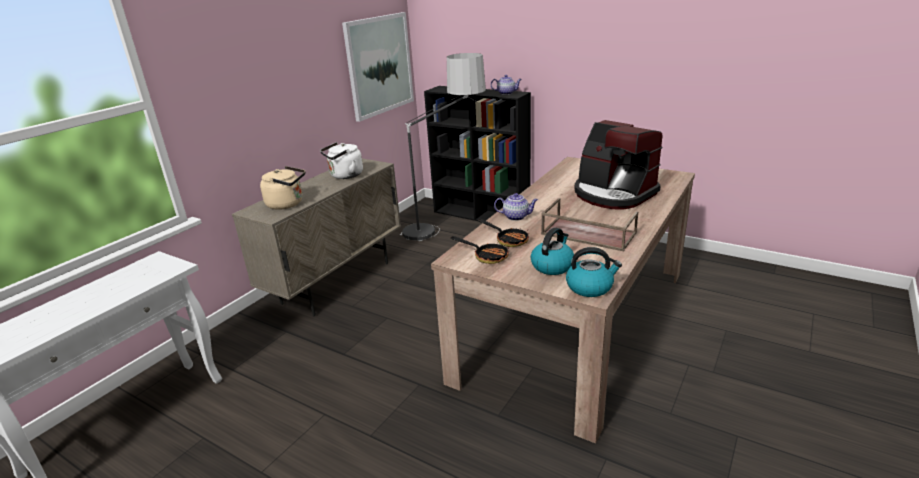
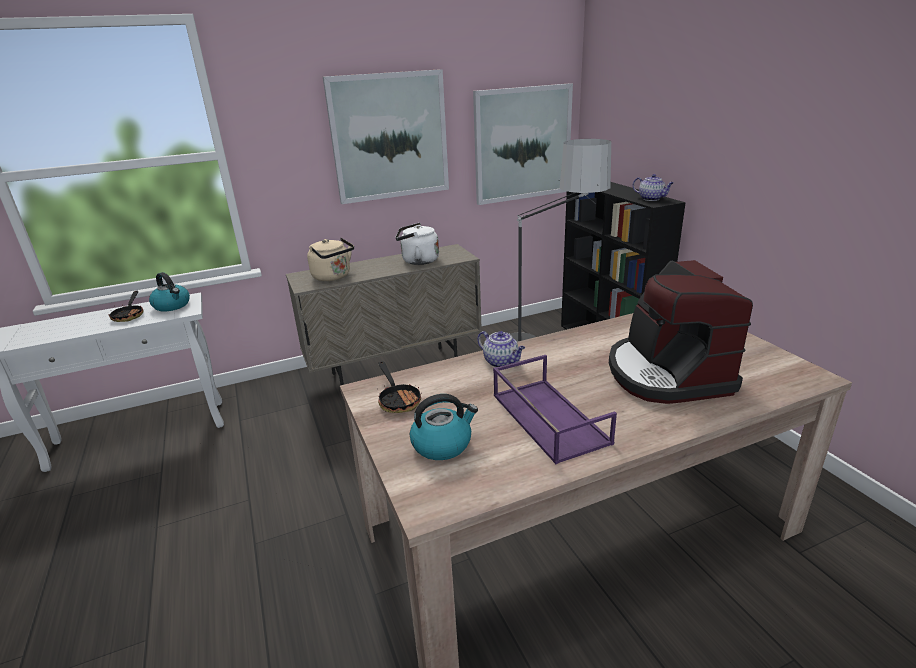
camera: 35 degrees right, 0 degrees up
frying pan [477,219,529,247] -> frying pan moved to [108,291,144,322]
brown tray [541,198,639,251] -> purple tray [493,355,617,464]
kettle [566,247,622,297] -> kettle moved to [149,272,190,312]
none -> picture [323,69,449,204]

